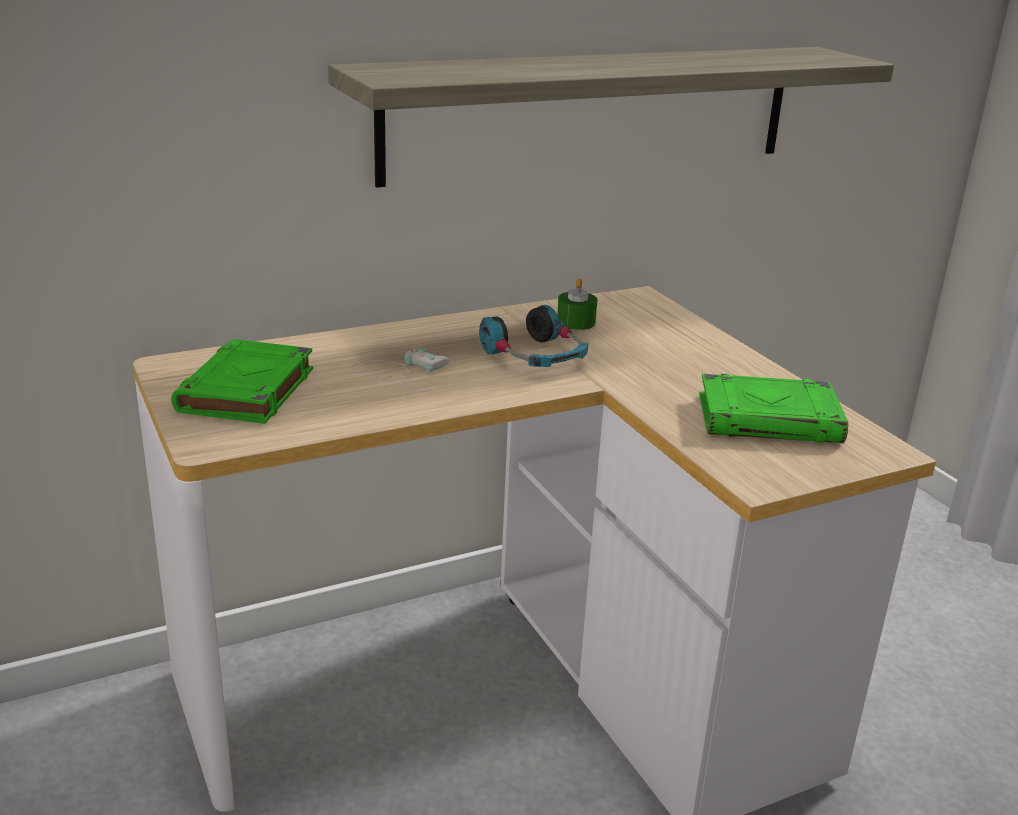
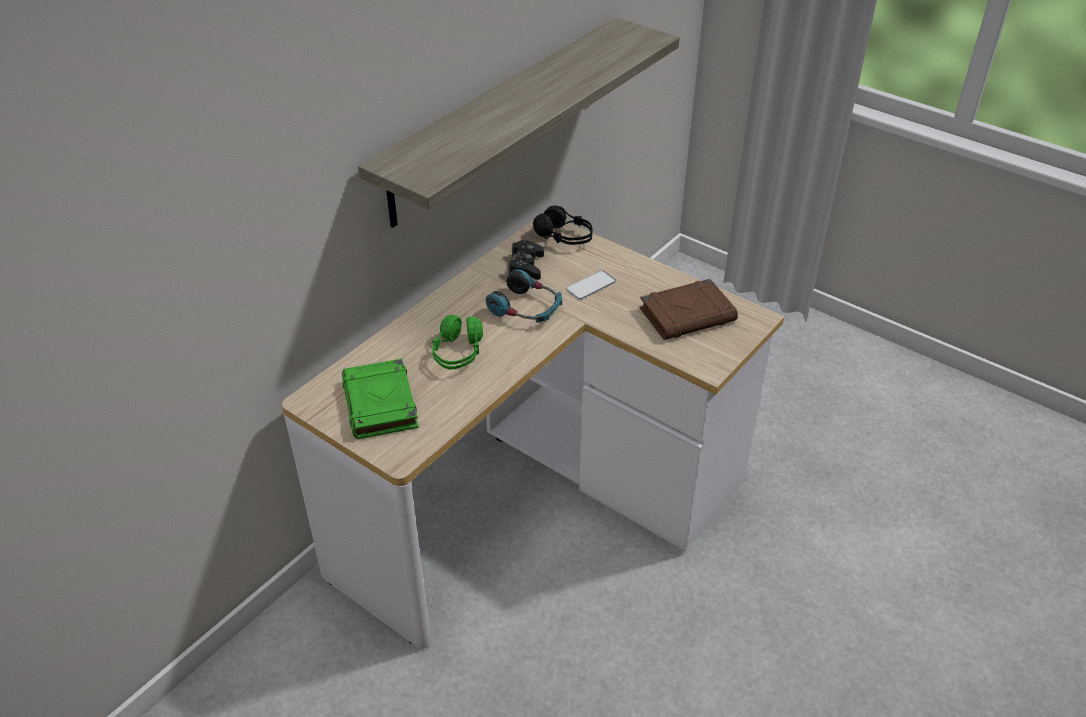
camera: 25 degrees left, 15 degrees up
white game controller [349,348,449,392] -> green headphones [432,315,483,370]
green candle [557,278,597,330] -> black game controller [509,240,544,280]
green book [699,373,848,443] -> brown book [639,279,738,340]
none -> black headphones [533,205,593,245]
none -> phone [566,270,616,299]

